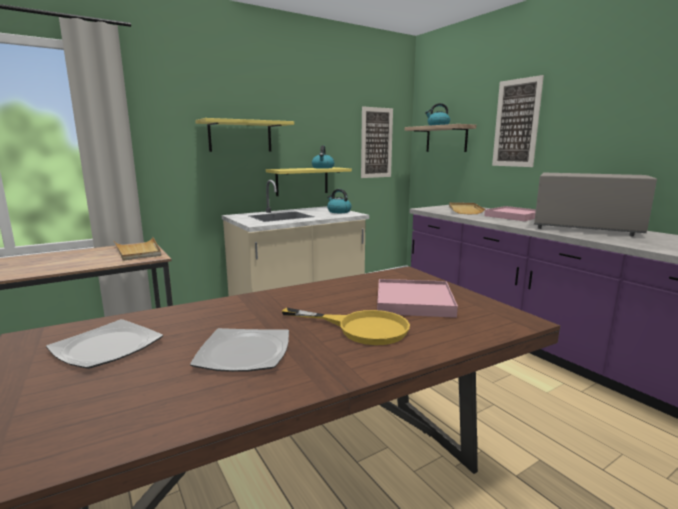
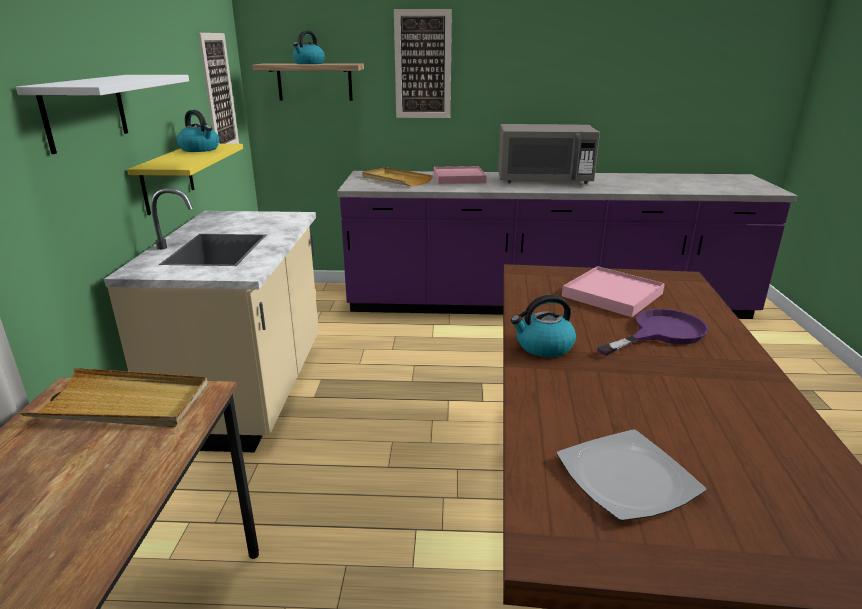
camera: 55 degrees left, 10 degrees up
plate [190,328,289,372] -> none
yellow shelf [195,118,294,152] -> white shelf [16,75,189,154]
yellow frying pan [282,308,410,345] -> purple frying pan [597,309,709,356]
kettle [327,189,352,213] -> kettle moved to [511,295,576,357]
grey microwave [534,172,657,236] -> grey microwave turned 150 degrees counterclockwise [498,124,600,184]

